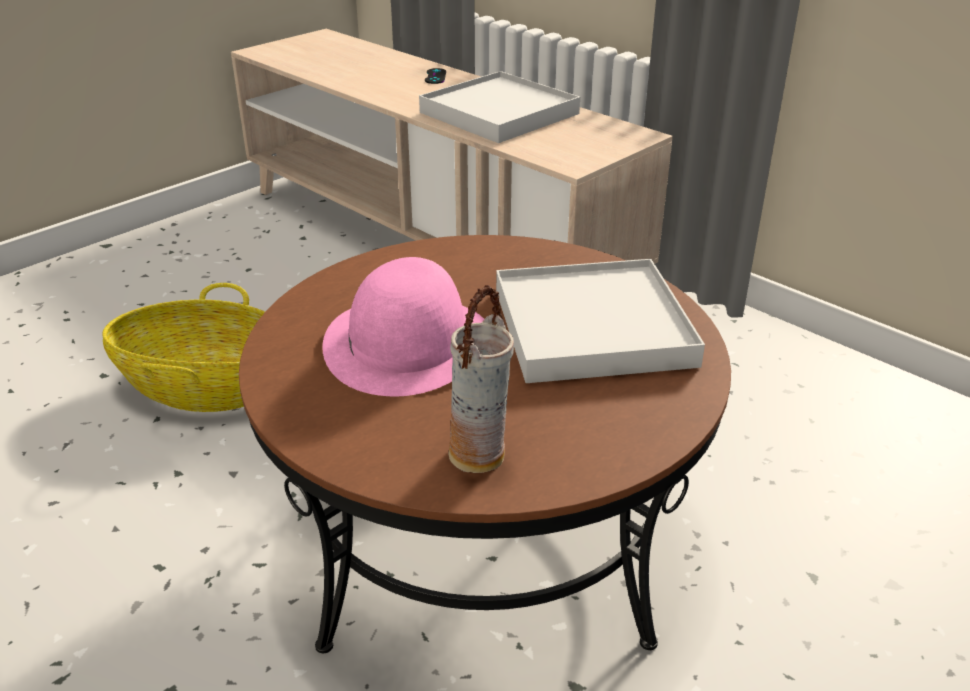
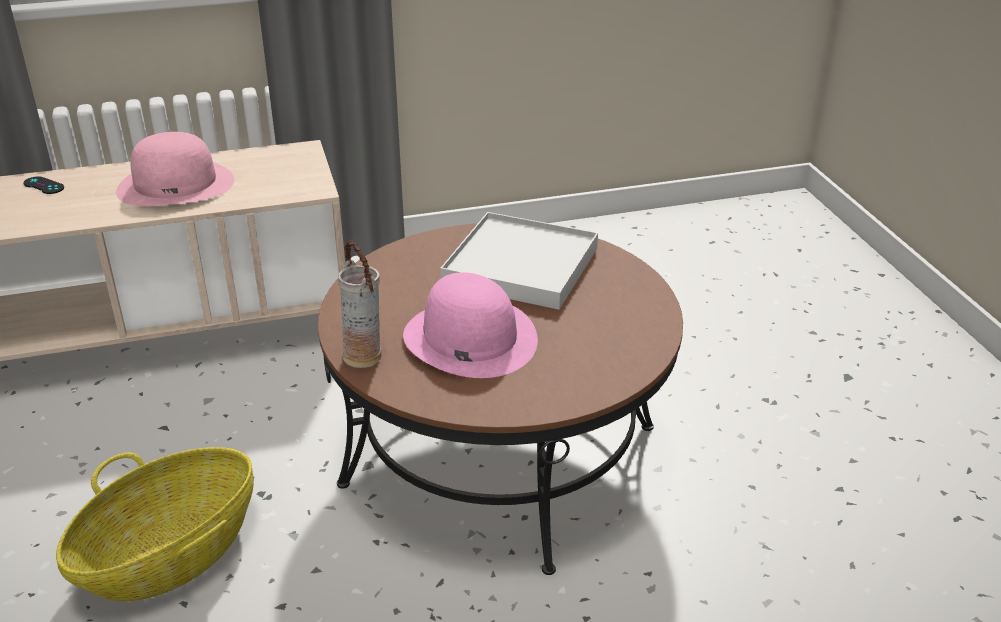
camera: 60 degrees left, 0 degrees up
white tray [419,71,580,143] -> pink hat [116,132,234,206]
vase [448,285,514,473] -> vase moved to [338,240,382,368]

